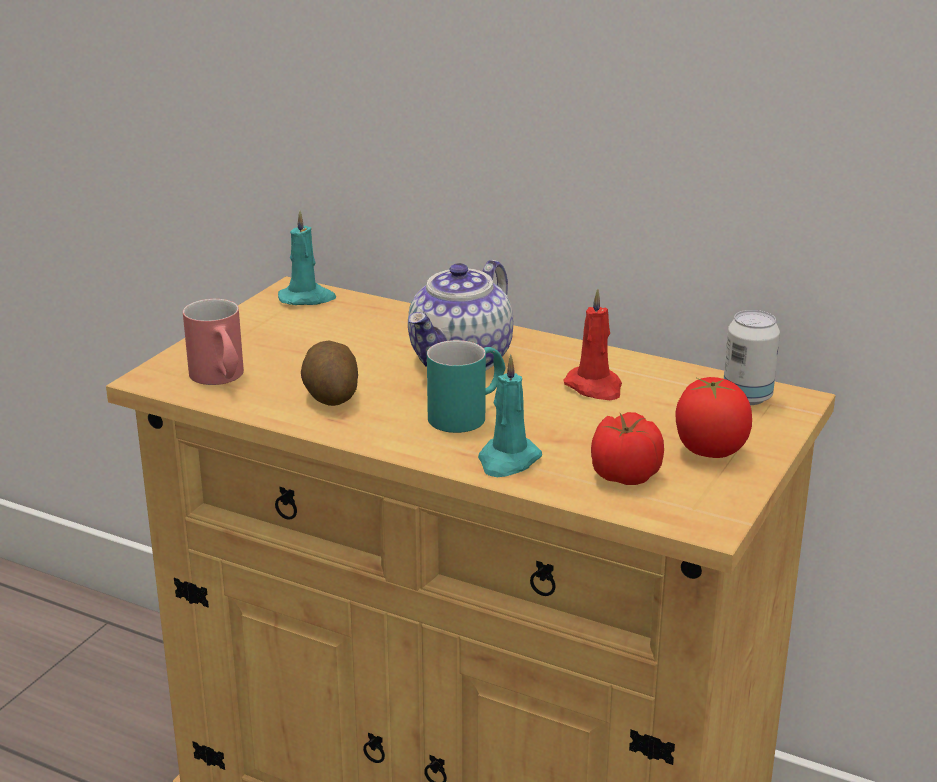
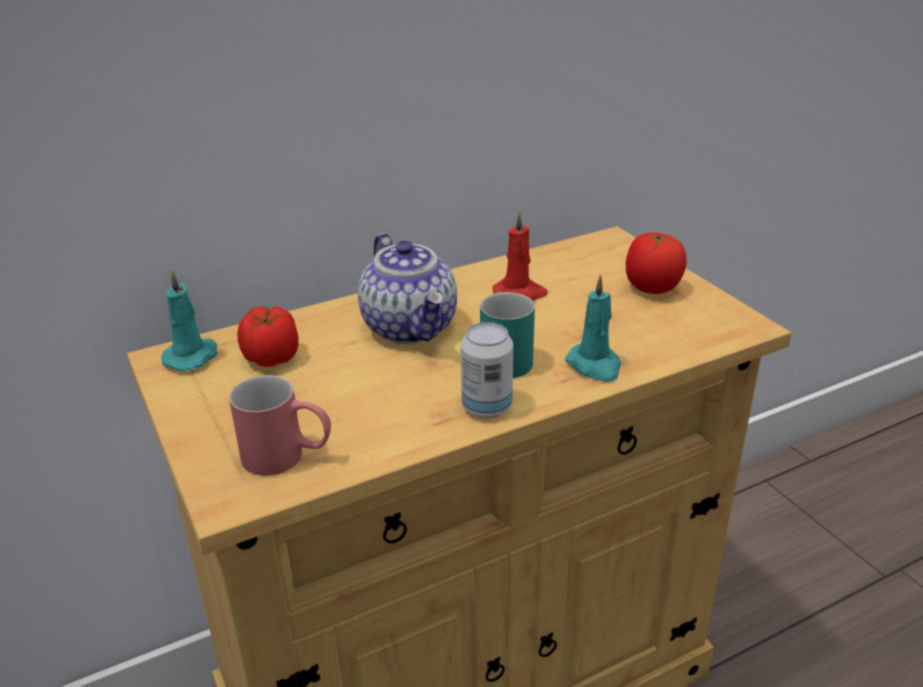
camera: 55 degrees left, 5 degrees up
potato [301,340,358,406] -> none
tomato [591,412,664,485] -> tomato moved to [237,307,299,367]
can [724,310,780,405] -> can moved to [461,322,513,418]

